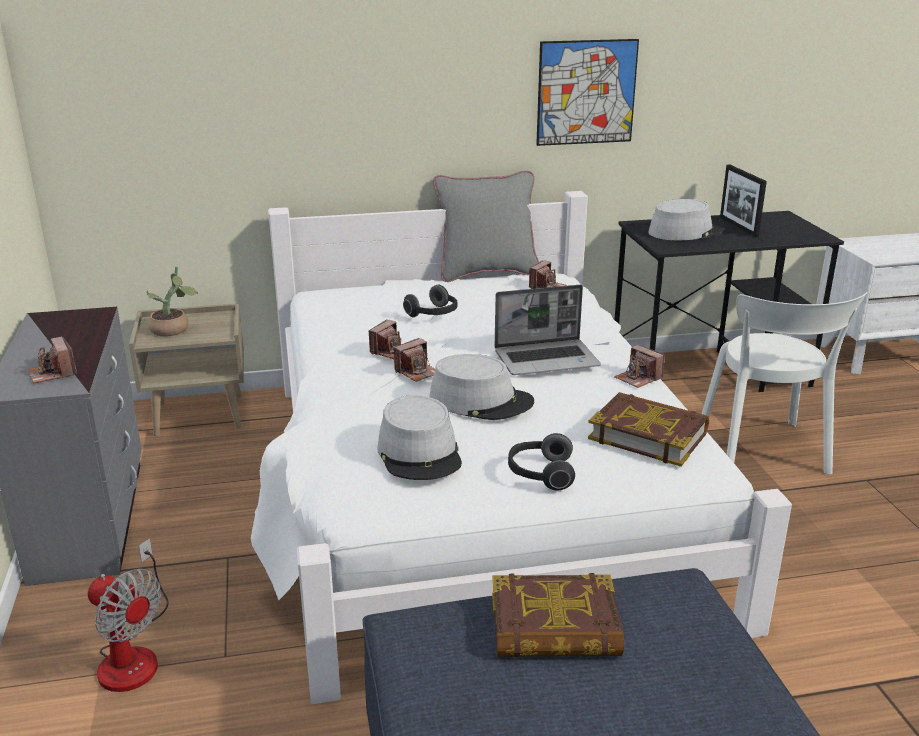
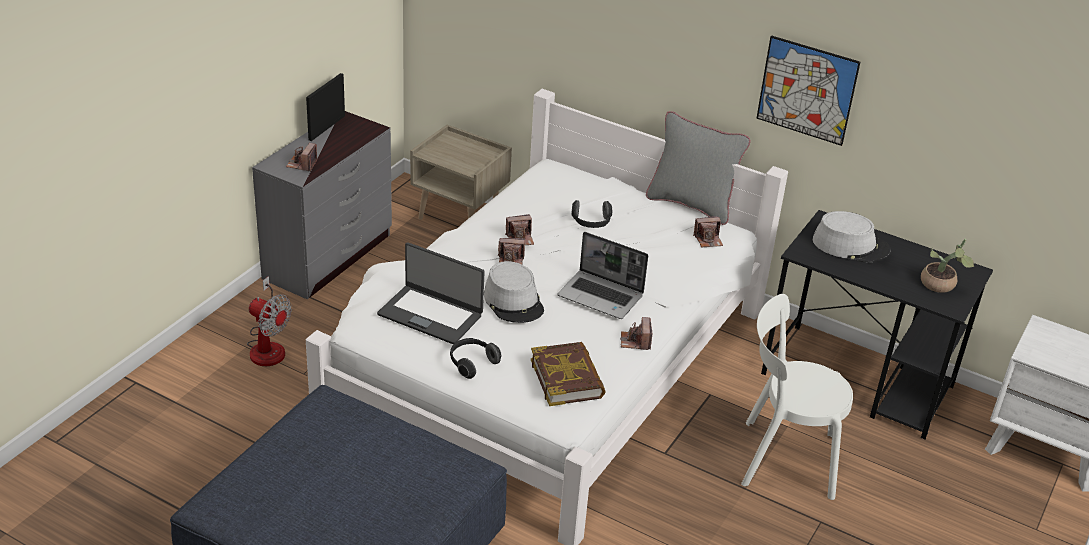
camera: 40 degrees right, 10 degrees up
fan [88,538,169,692] -> fan turned 45 degrees counterclockwise [247,276,292,366]
potted plant [147,266,198,337] -> potted plant moved to [921,239,975,293]
grey hat [378,395,462,480] -> laptop [377,242,485,344]
book [492,573,624,657] -> none
white chair [702,292,867,474] -> white chair turned 60 degrees clockwise [741,294,853,500]
picture frame [720,164,767,237] -> picture frame moved to [306,73,345,141]

